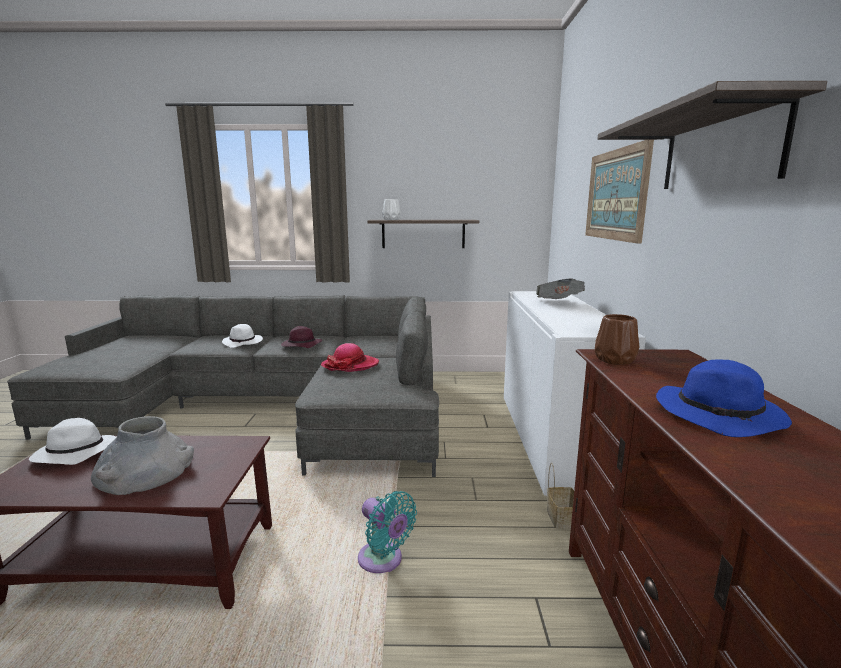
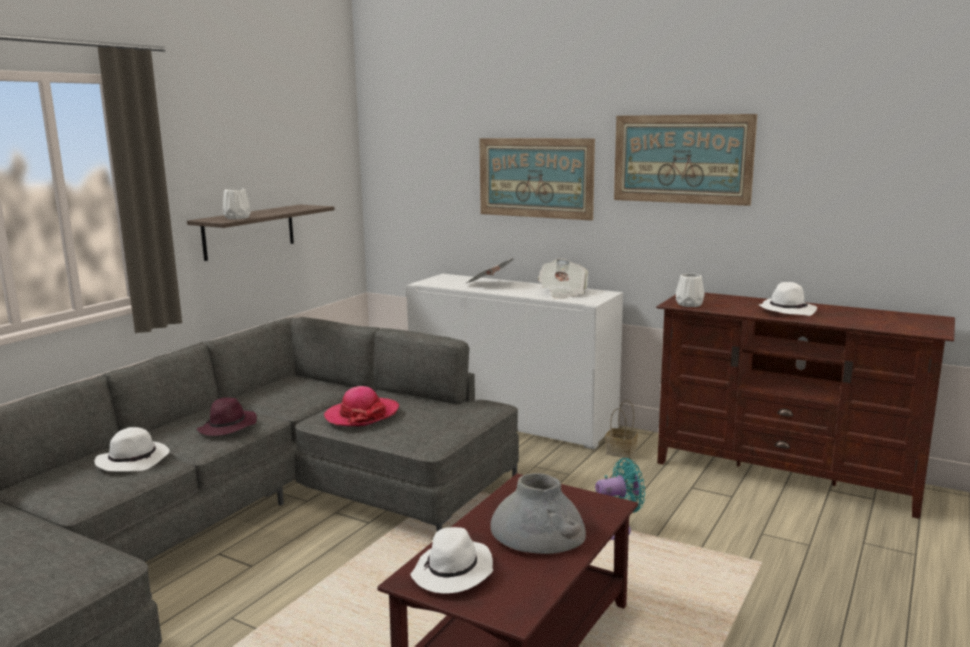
camera: 60 degrees left, 0 degrees up
brown vase [595,314,639,365] -> white vase [676,273,705,307]
shelf [597,81,827,189] -> picture [614,114,757,206]
blue hat [656,360,792,437] -> white hat [759,282,817,316]
none -> newspaper [538,259,588,299]

